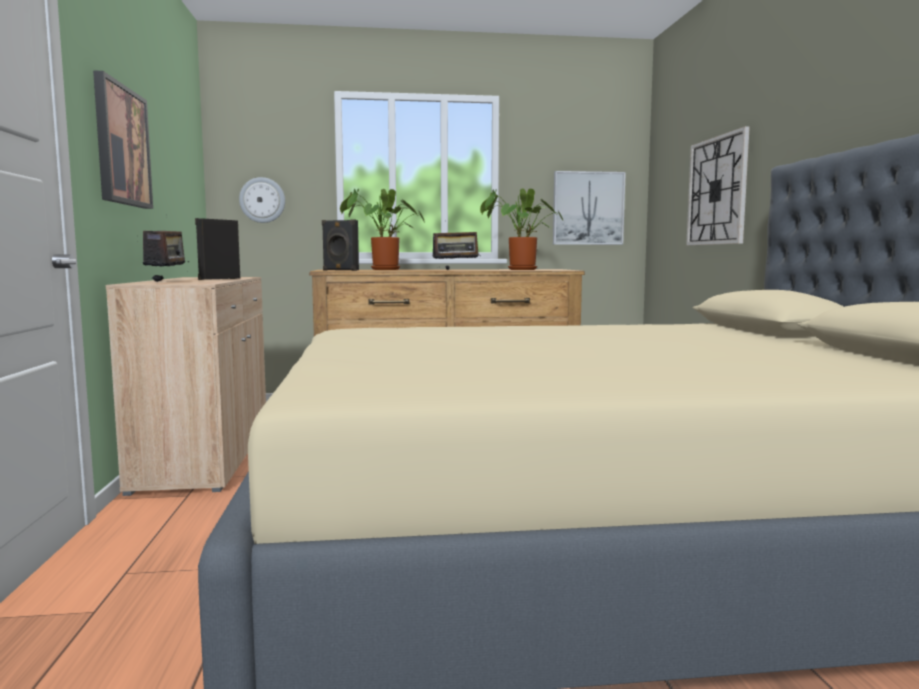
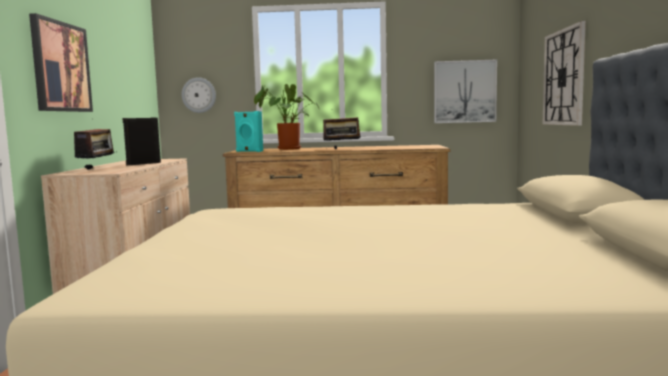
camera: 10 degrees right, 0 degrees up
black speaker [322,219,359,271] -> turquoise speaker [234,111,263,152]
potted plant [480,188,563,270] -> none

